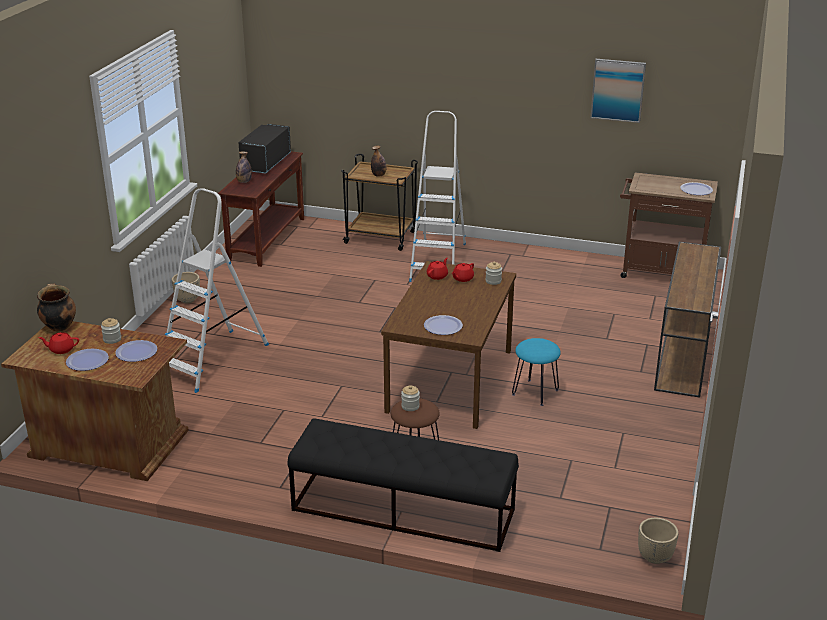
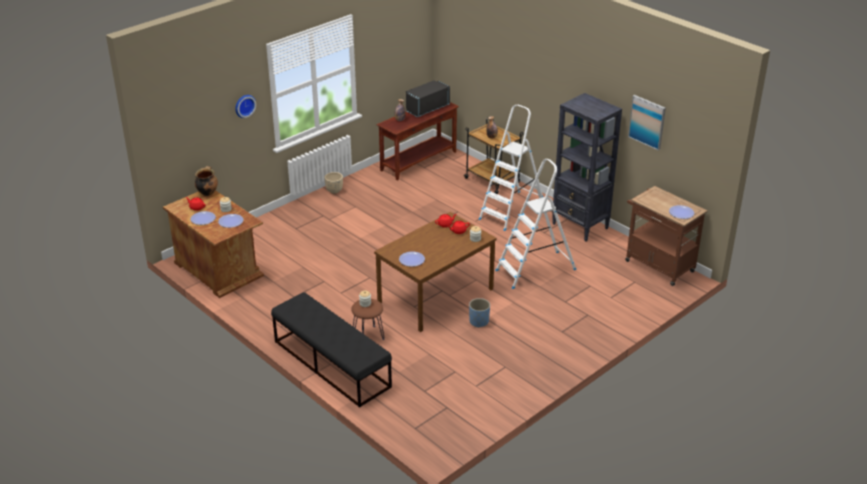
camera: 30 degrees right, 5 degrees up
white step ladder [165,188,269,393] -> white step ladder moved to [495,159,576,289]
turquoise stool [512,338,561,406] -> blue planter [469,298,490,328]
beige planter [638,518,678,564] -> none
brown console table [654,242,721,398] -> none
none -> wall clock [235,95,256,118]
none -> black bookcase [552,93,622,242]

